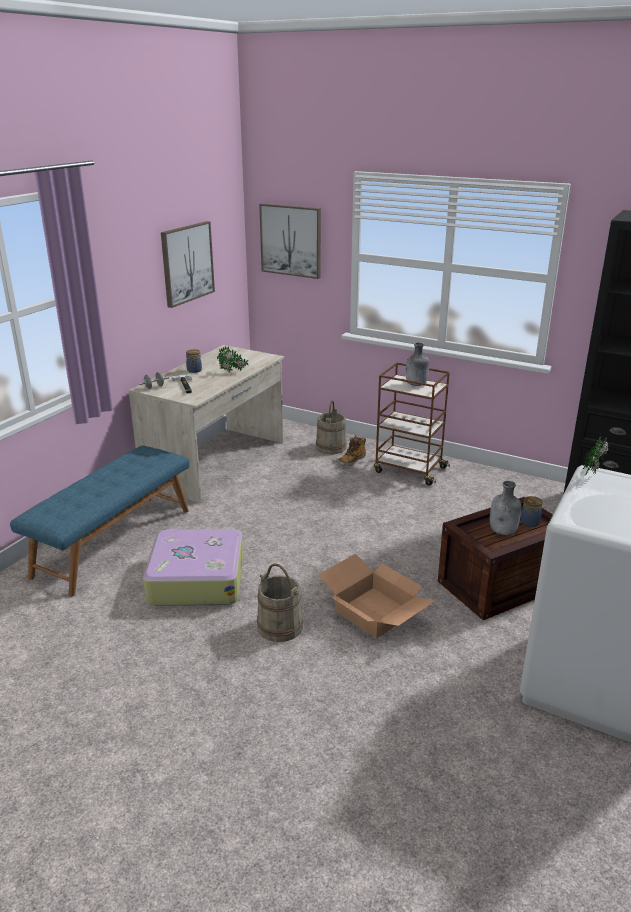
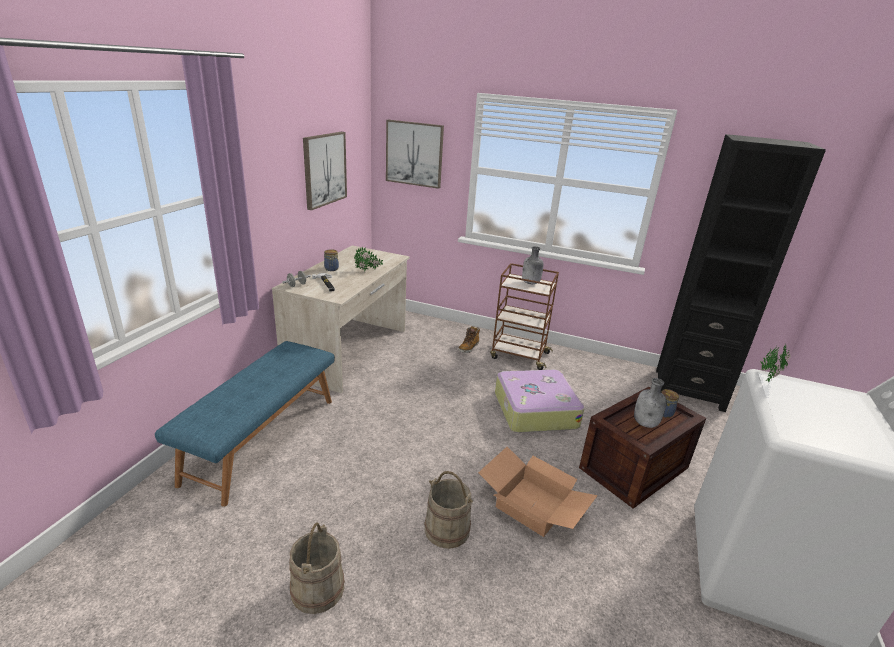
camera: 10 degrees left, 0 degrees up
suitcase [143,529,243,606] -> suitcase moved to [495,369,584,433]
beige bucket [316,400,347,454] -> beige bucket moved to [289,522,345,614]

